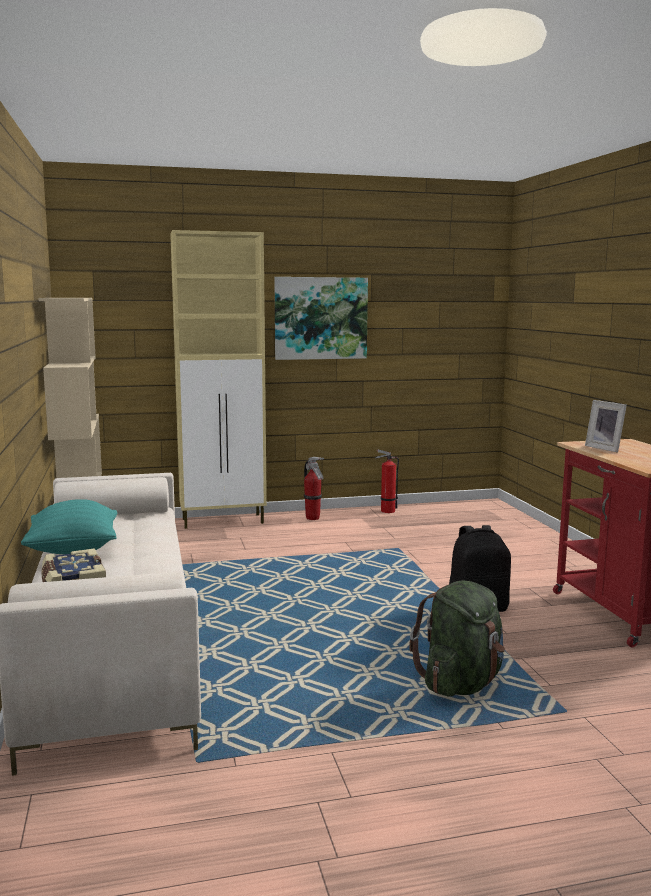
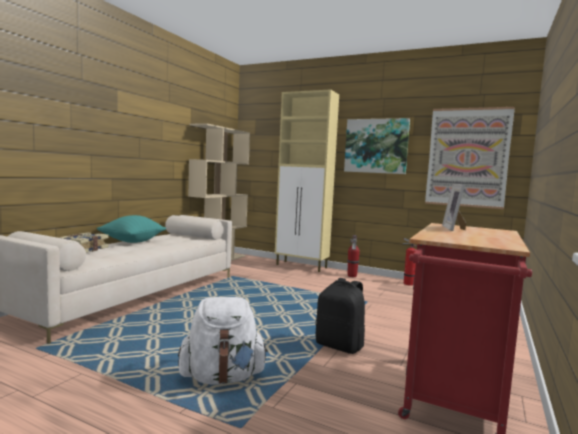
camera: 40 degrees right, 5 degrees down
green backpack [409,580,505,697] -> white backpack [178,297,268,385]
none -> picture [425,107,515,209]

